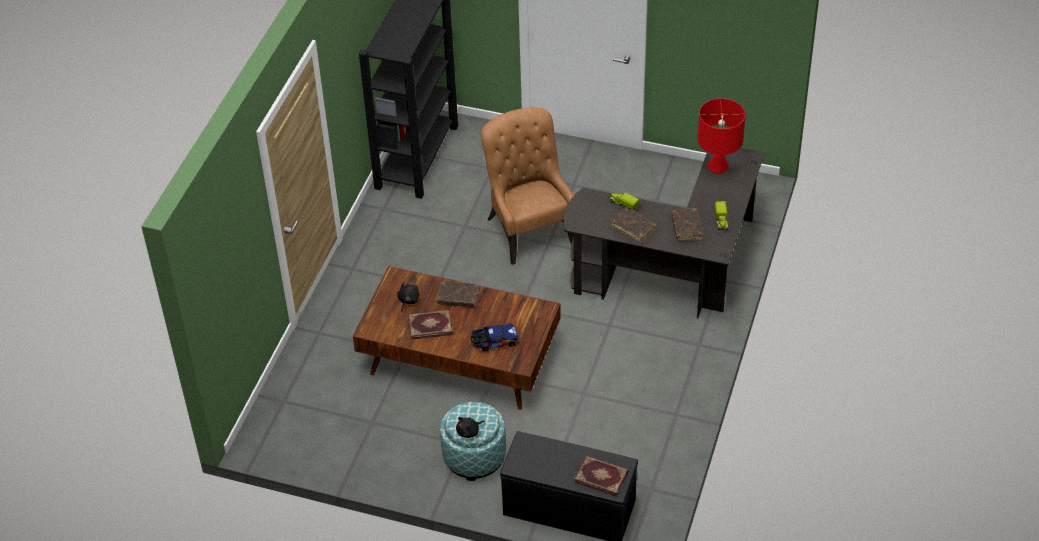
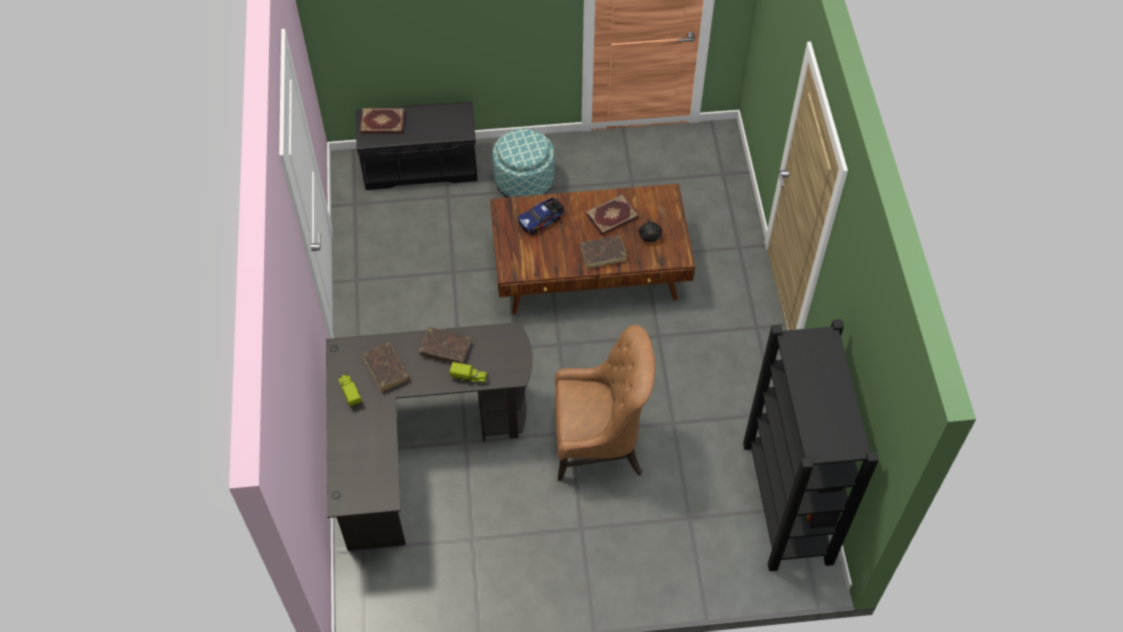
camera: 155 degrees right, 10 degrees up
black plush toy [456,417,485,438] -> none
brown chair [481,107,574,265] -> brown chair turned 45 degrees counterclockwise [555,325,655,481]
red table lamp [698,99,745,174] -> none

